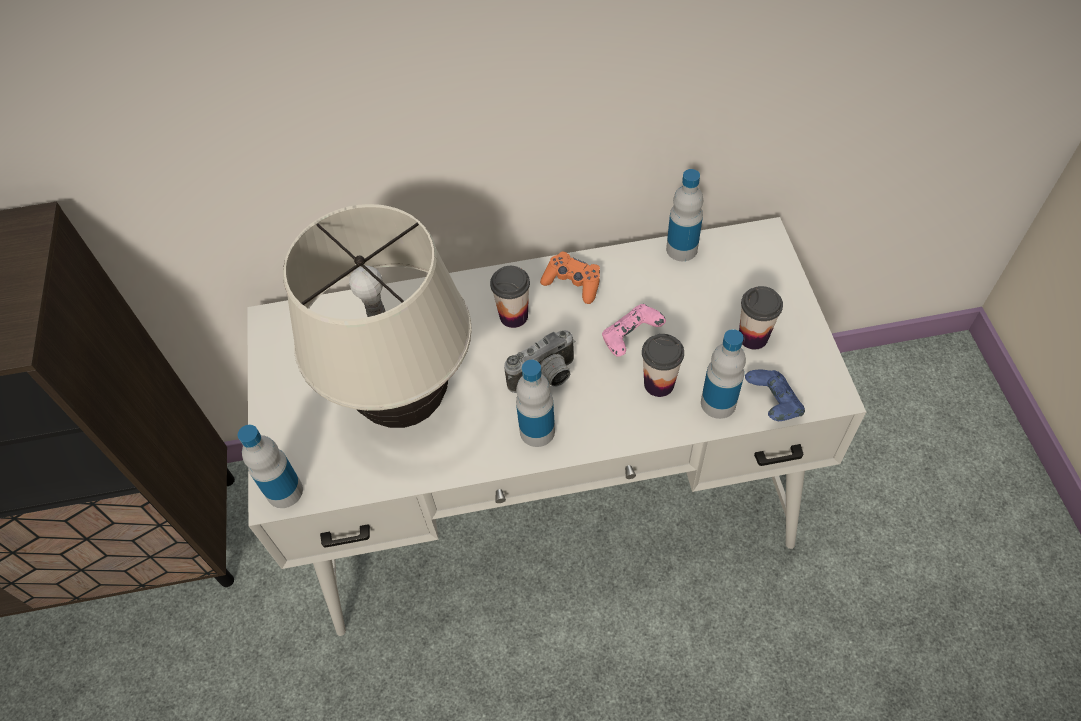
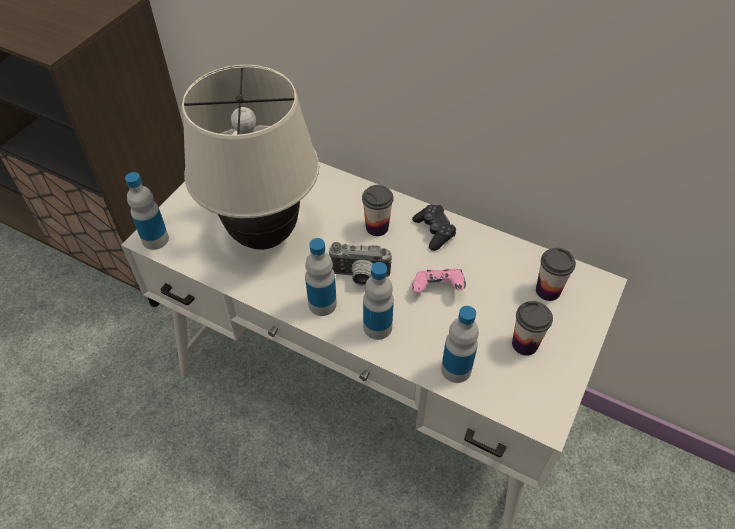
camera: 35 degrees right, 5 degrees down
orange game controller [540,252,600,304] -> black game controller [412,205,456,251]
cup [642,334,684,397] -> cup moved to [536,248,576,301]
bottle [666,169,703,261] -> bottle moved to [363,262,394,340]
blue game controller [745,370,805,421] -> none

